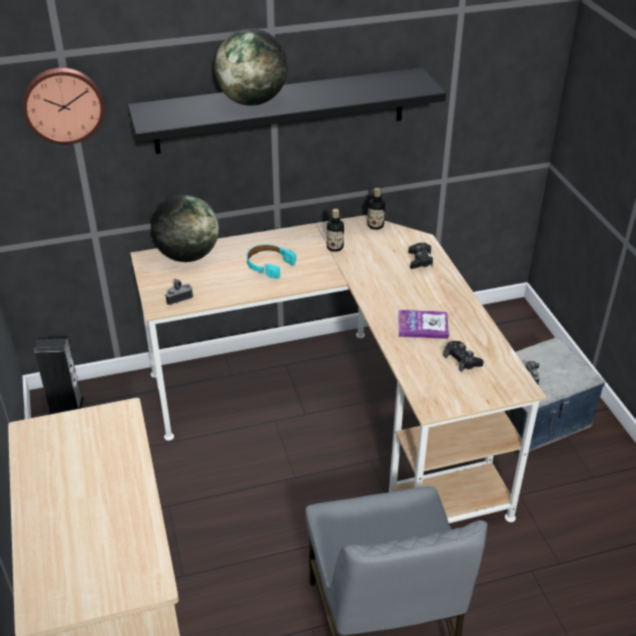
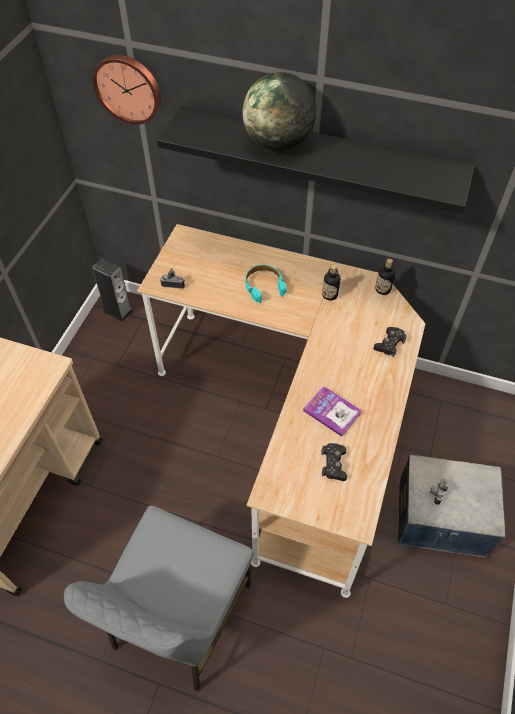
camera: 35 degrees right, 15 degrees up
globe [151,194,219,262] -> none

